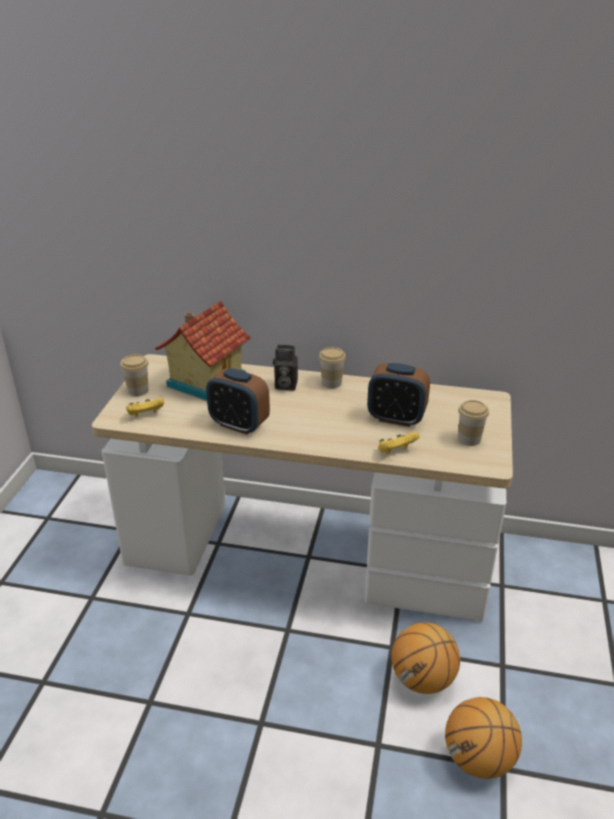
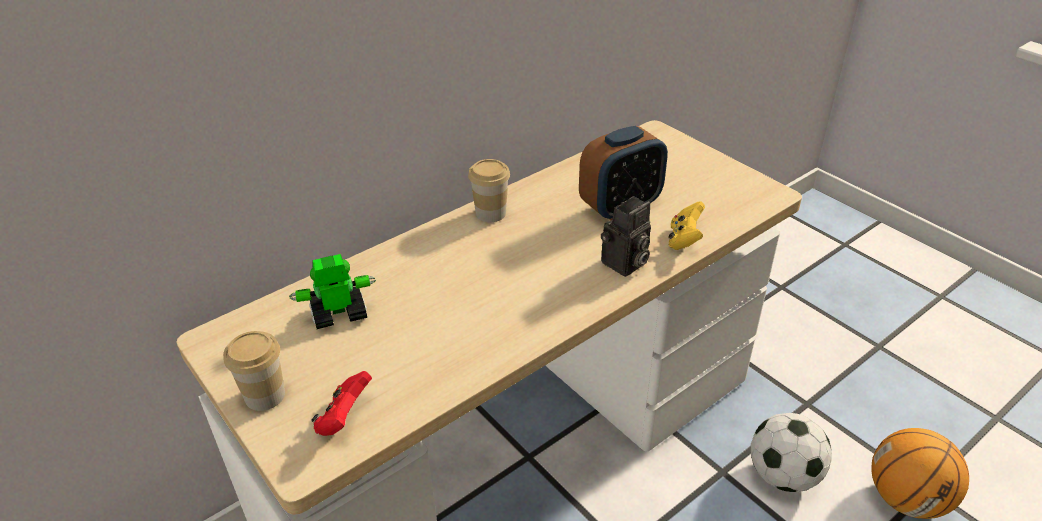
camera: 50 degrees left, 5 degrees up
yellow game controller [126,398,164,417] -> red game controller [311,371,372,436]
toy house [155,301,251,401] -> toy robot [289,254,376,329]
alarm clock [206,368,270,435] -> none
camera [273,345,298,390] -> camera moved to [601,196,651,277]
basketball [391,622,460,694] -> football [751,413,832,492]
cup [458,400,489,446] -> none

